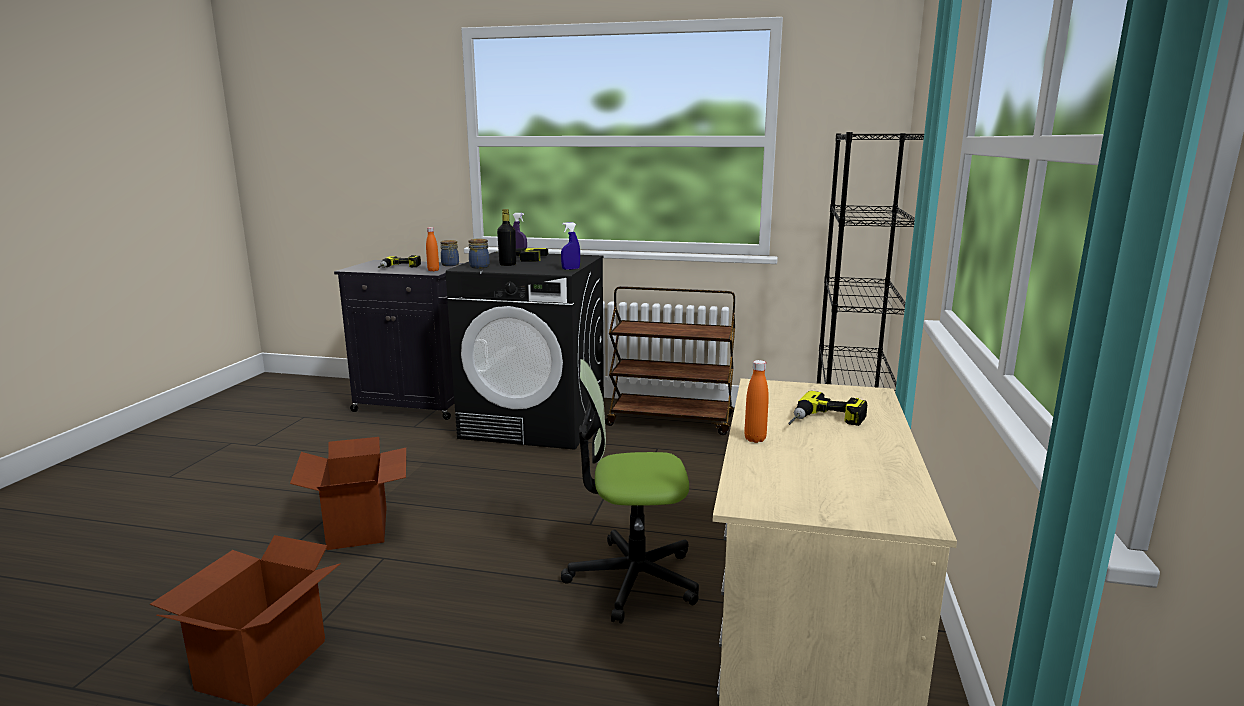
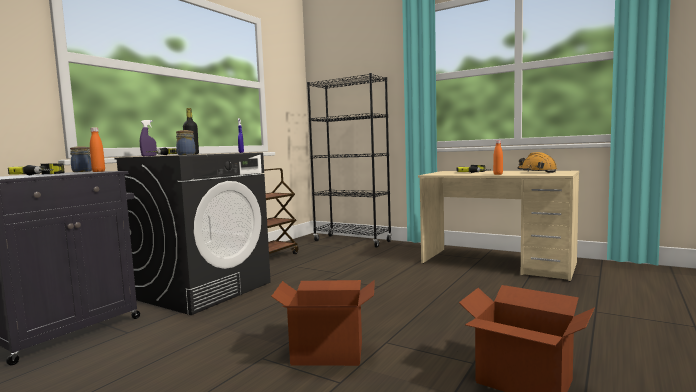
camera: 70 degrees left, 10 degrees down
office chair [561,359,699,624] -> none
none -> orange hard hat [518,152,557,173]

